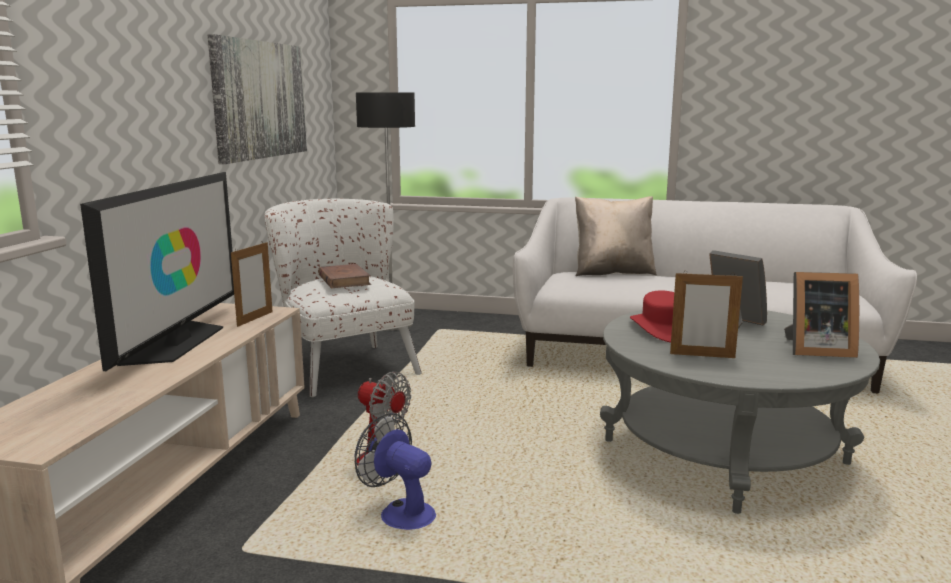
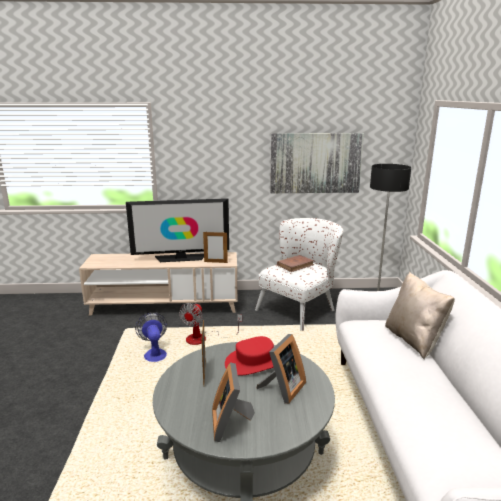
camera: 75 degrees right, 5 degrees up
fan [354,413,436,530] -> fan turned 45 degrees counterclockwise [135,312,167,362]

